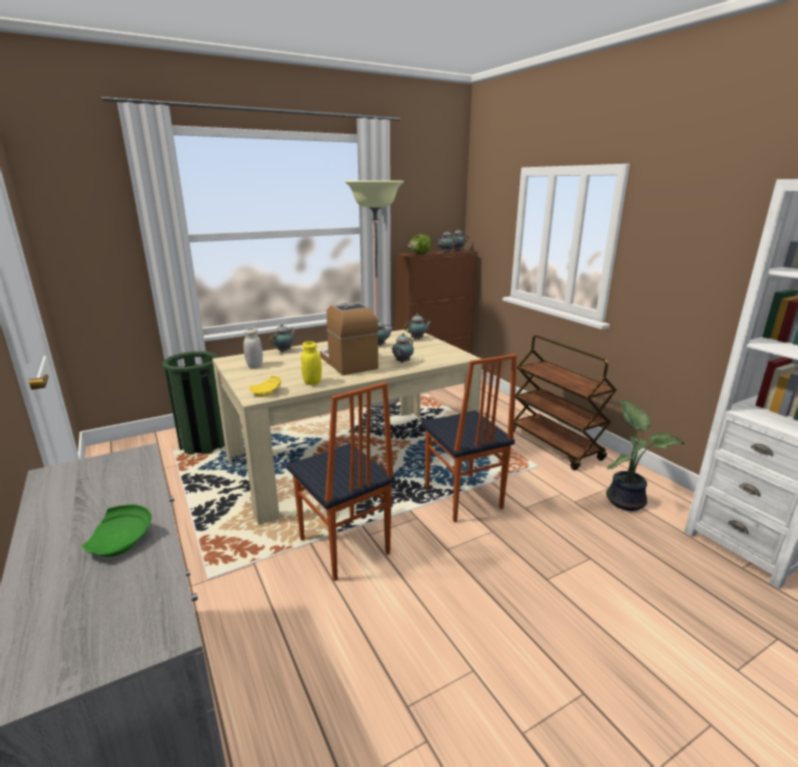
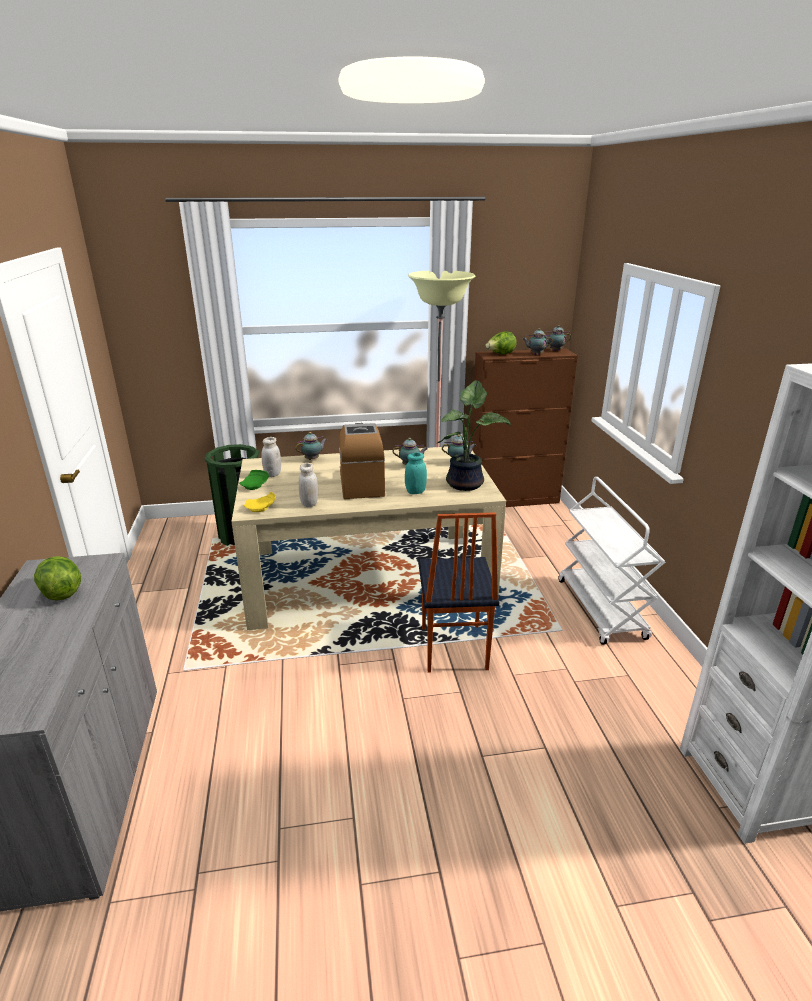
camera: 20 degrees right, 5 degrees up
green plate [82,504,151,557] -> green plate moved to [239,470,269,490]
chair [287,382,395,581] -> none
yellow jar [301,341,322,385] -> white jar [299,463,318,507]
teapot [392,333,414,363] -> turquoise jar [405,452,427,494]
brown cart [514,335,616,470] -> white cart [559,477,666,645]
potted plant [606,400,684,511] -> potted plant moved to [436,380,511,491]
none -> lettuce [34,556,81,601]

